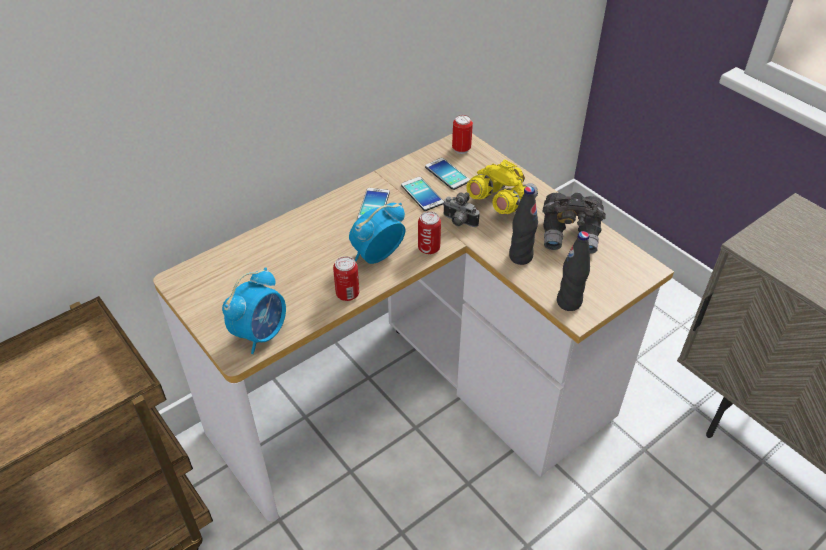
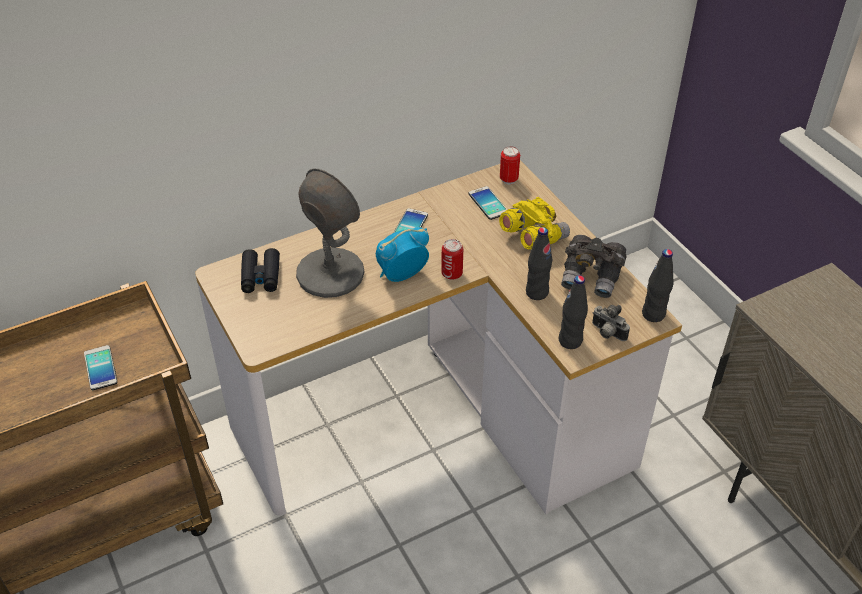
camera: 10 degrees right, 0 degrees up
alarm clock [222,268,286,354] -> none
can [333,256,359,301] -> none
phone [401,177,444,211] -> phone moved to [84,345,117,390]
camera [443,192,480,227] -> camera moved to [592,305,630,341]
none -> black binoculars [241,248,280,293]
none -> grey table lamp [296,168,365,298]
none -> black bottle [642,249,673,322]

